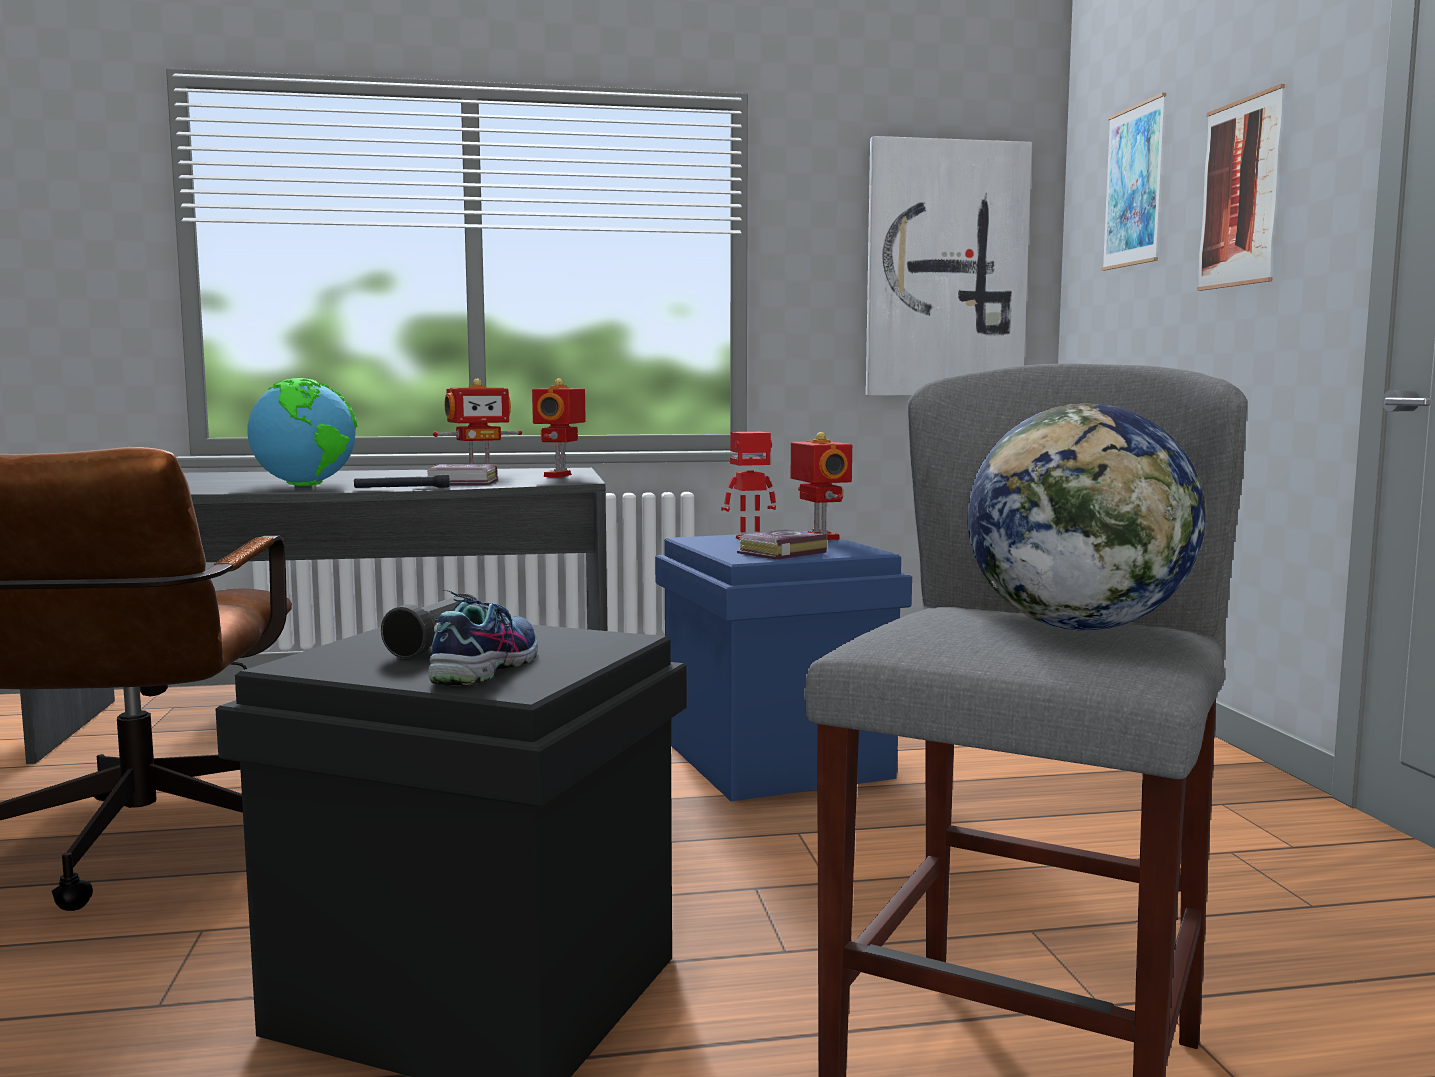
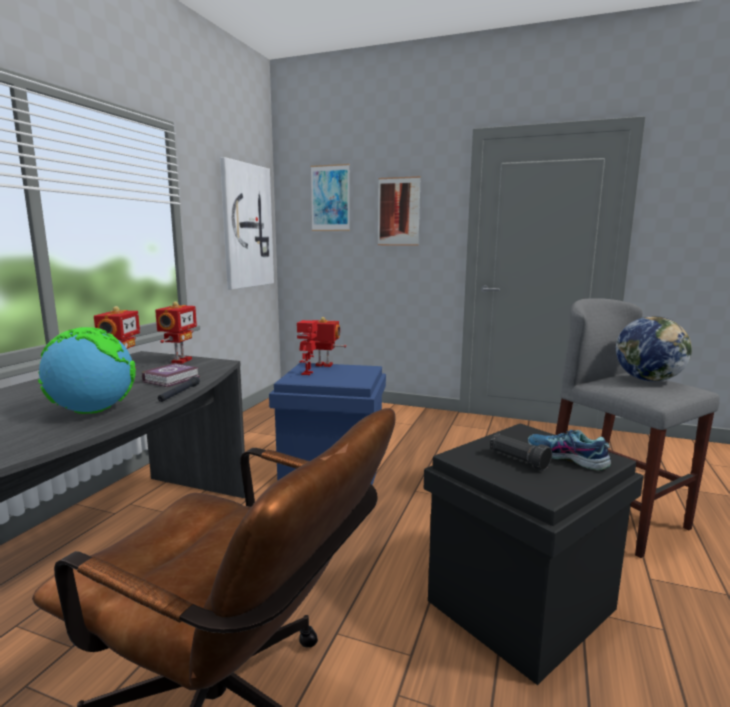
camera: 60 degrees left, 5 degrees up
toy robot [532,379,586,477] -> toy robot turned 120 degrees counterclockwise [155,301,197,364]
book [737,530,827,560] -> none

